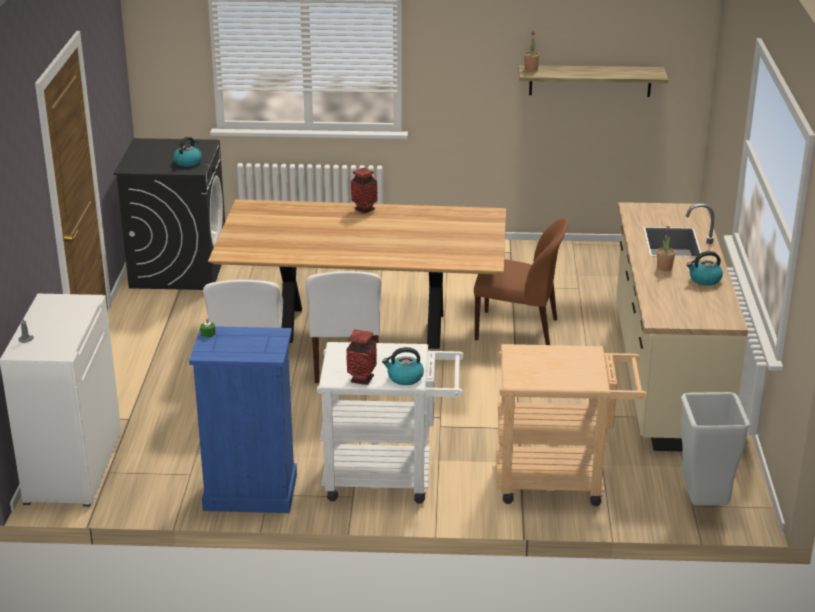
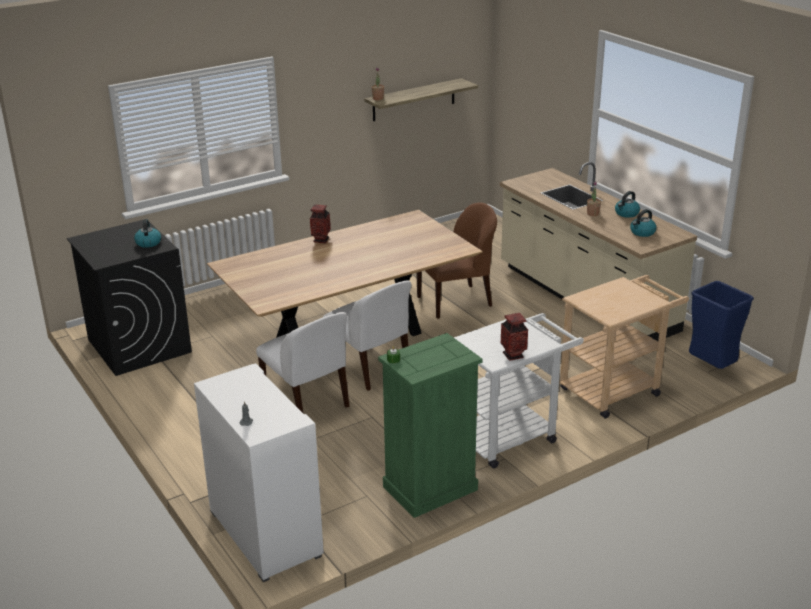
camera: 35 degrees left, 0 degrees up
blue dresser [189,326,297,513] -> green dresser [378,333,483,518]
kettle [382,347,424,385] -> kettle moved to [630,209,657,237]
grey trash can [681,392,750,505] -> blue trash can [689,281,754,369]

